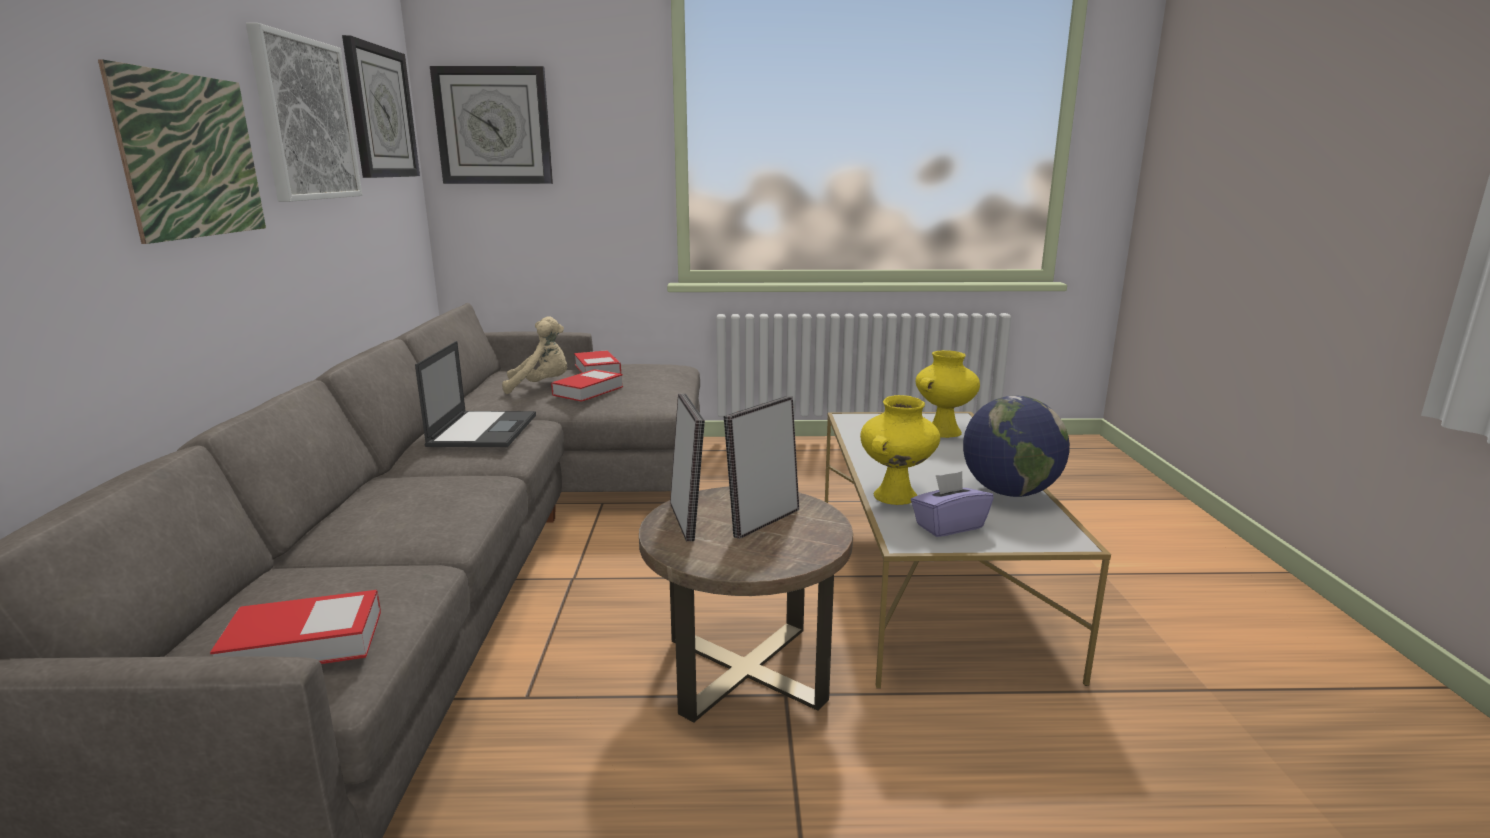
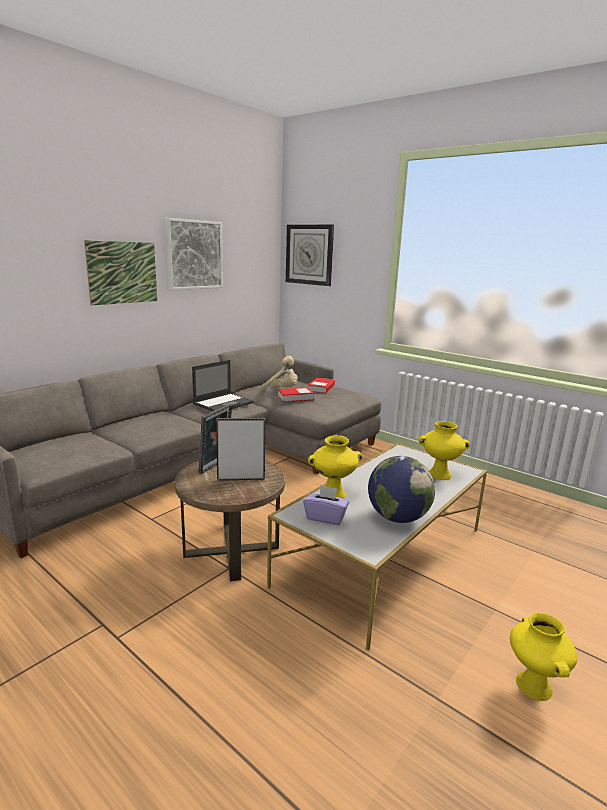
camera: 40 degrees right, 0 degrees up
book [210,590,381,664] -> none
wall clock [342,35,420,178] -> none
none -> yellow vase [510,612,577,701]

